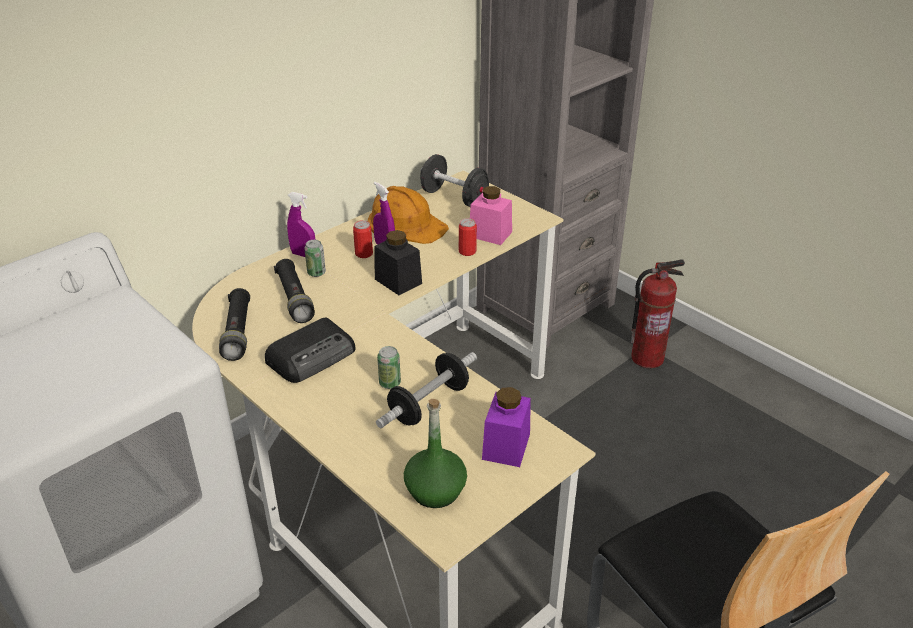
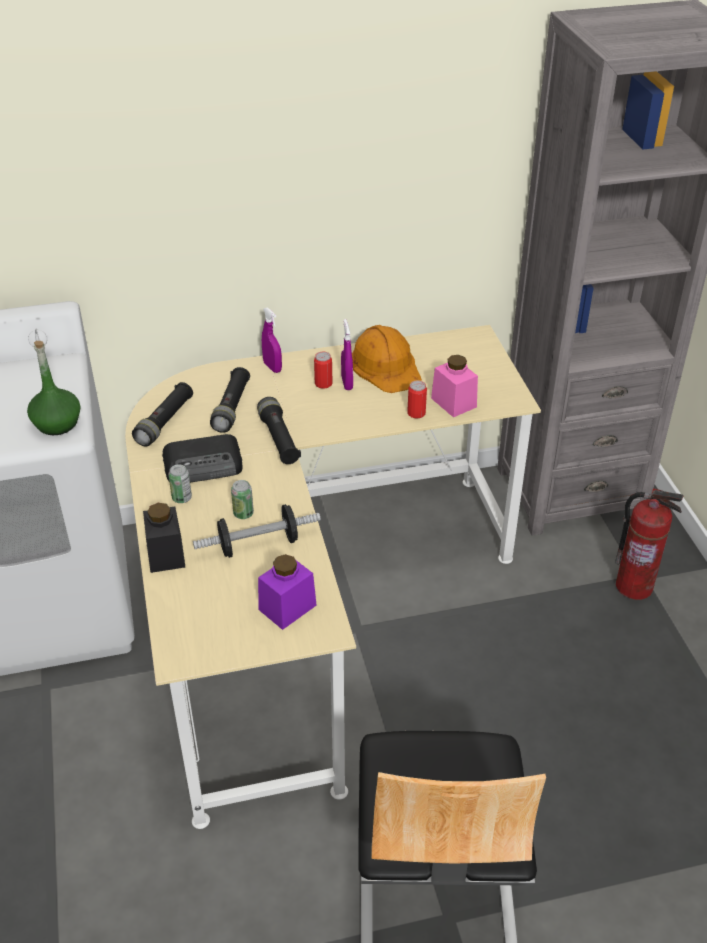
camera: 30 degrees right, 5 degrees up
can [304,240,326,277] -> can moved to [168,464,192,503]
black jar [374,230,422,295] -> black jar moved to [143,503,185,573]
green bottle [404,399,467,508] -> green bottle moved to [27,341,81,435]
black dumbbell [420,154,489,207] -> none
none -> black flashlight [257,397,301,464]

